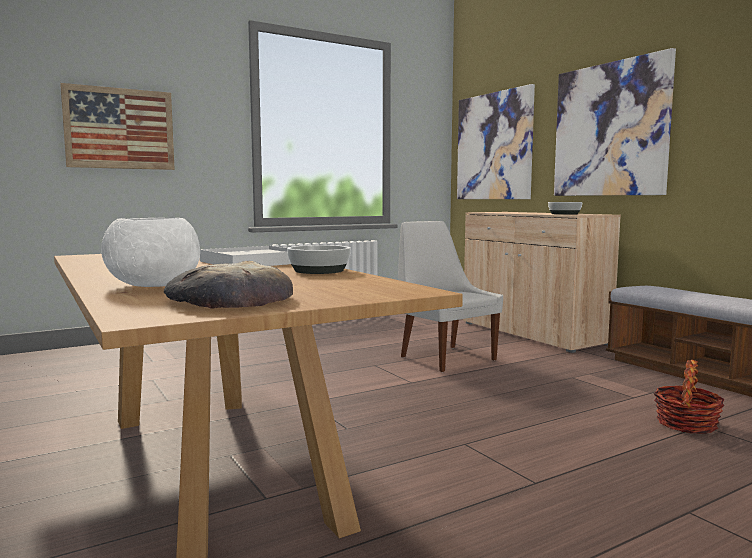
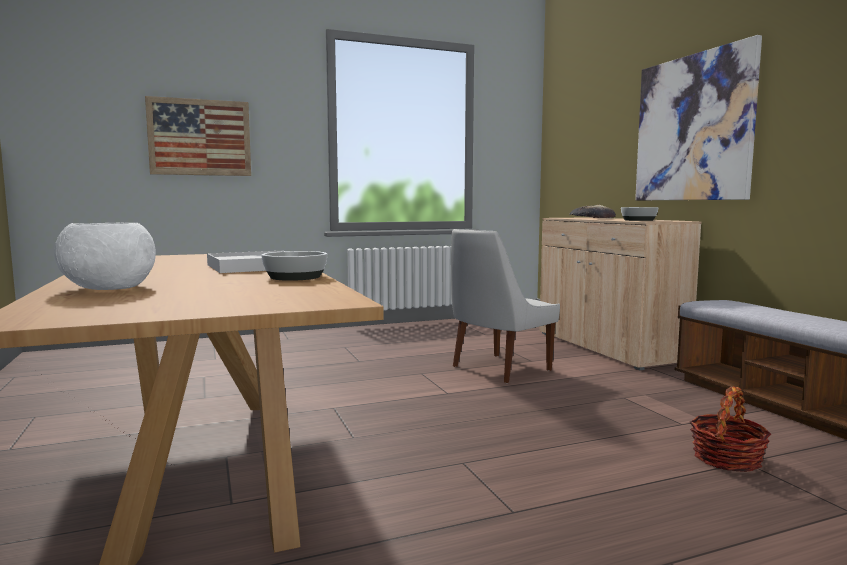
camera: 10 degrees right, 0 degrees up
bread [164,261,293,309] -> bread moved to [569,205,616,218]
white chair [398,221,503,372] -> white chair turned 105 degrees counterclockwise [451,229,560,383]
picture [457,84,535,199] -> none

